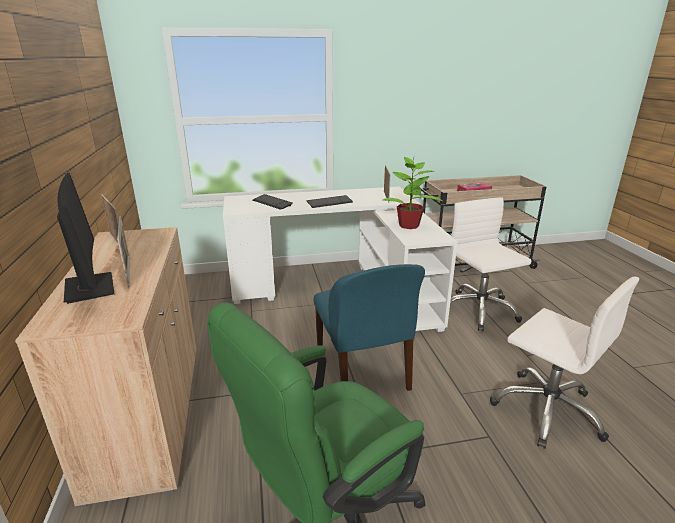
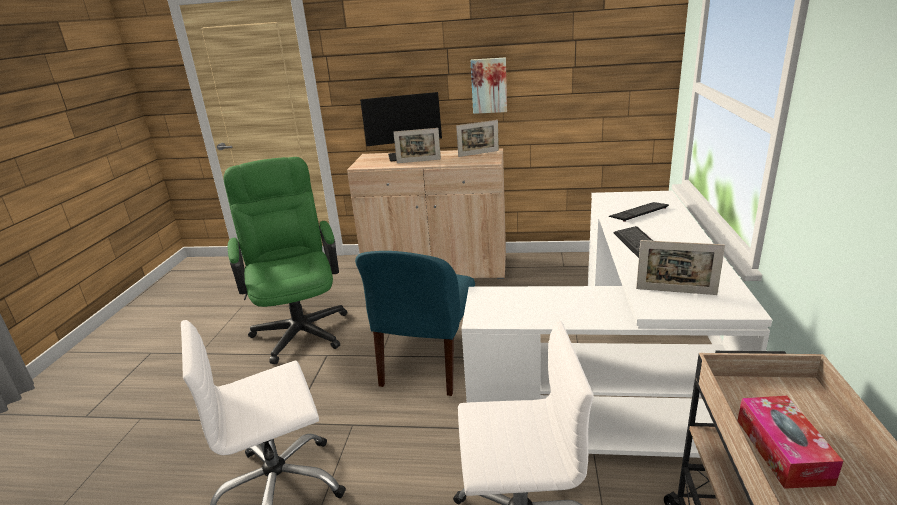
camera: 110 degrees right, 0 degrees up
blue chair [314,264,425,391] -> blue chair turned 75 degrees counterclockwise [355,251,475,396]
potted plant [383,157,442,229] -> none
none -> picture [471,57,507,114]

